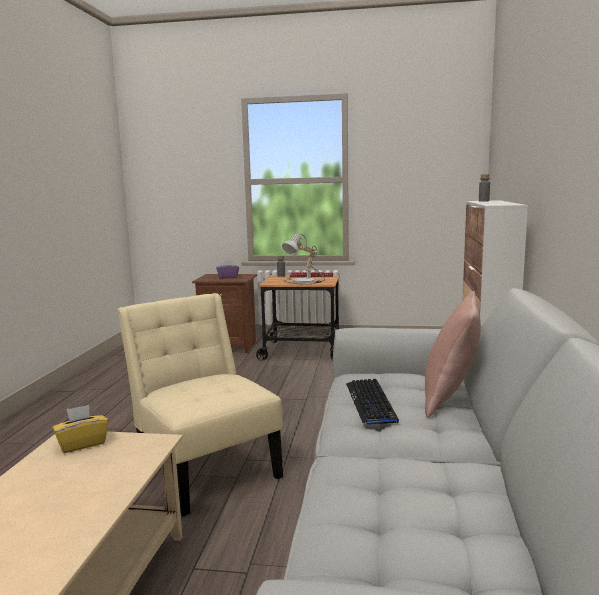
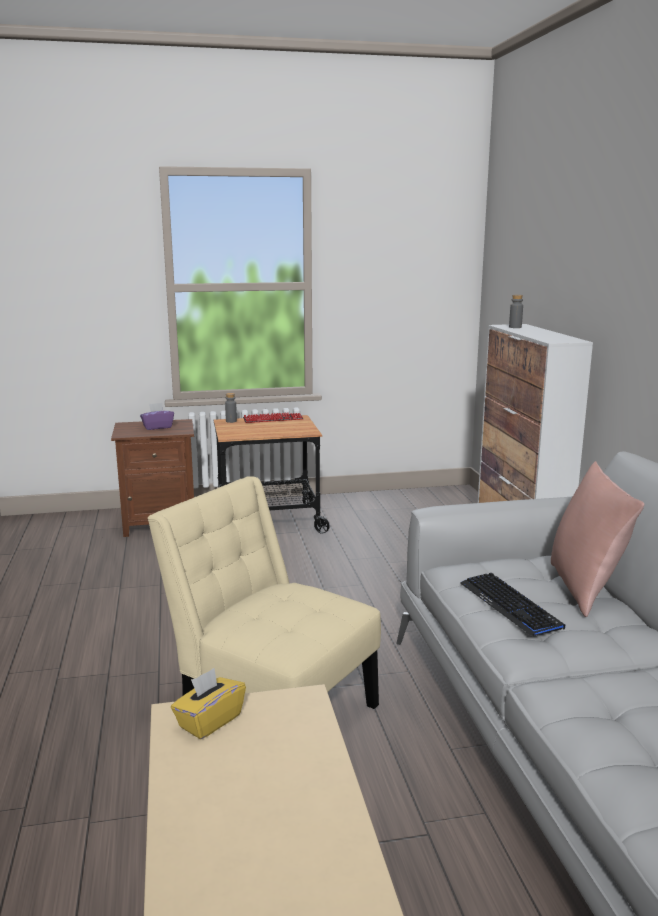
camera: 20 degrees left, 5 degrees up
table lamp [282,233,325,285] -> none

